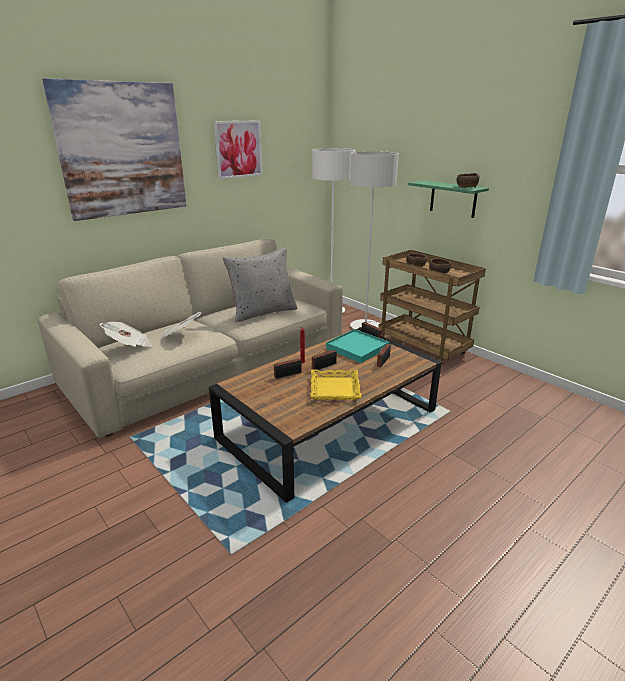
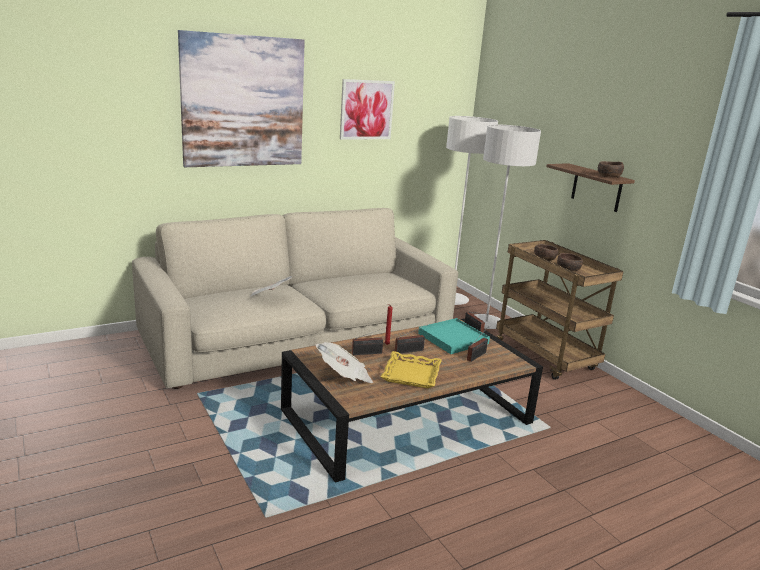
camera: 10 degrees right, 5 degrees down
newspaper [100,322,153,347] -> newspaper moved to [316,342,373,383]
grey pillow [223,248,298,322] -> none
green shelf [408,180,489,218] -> brown shelf [546,163,635,212]

